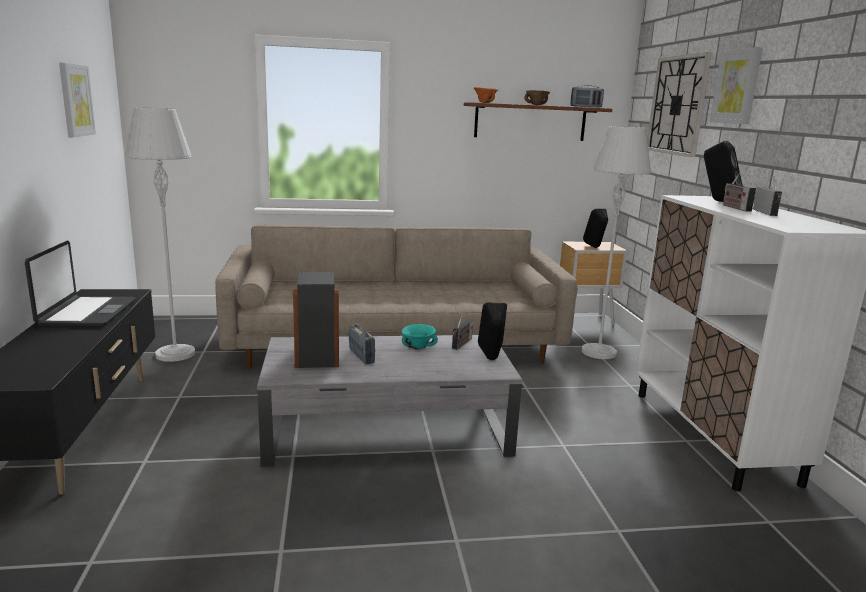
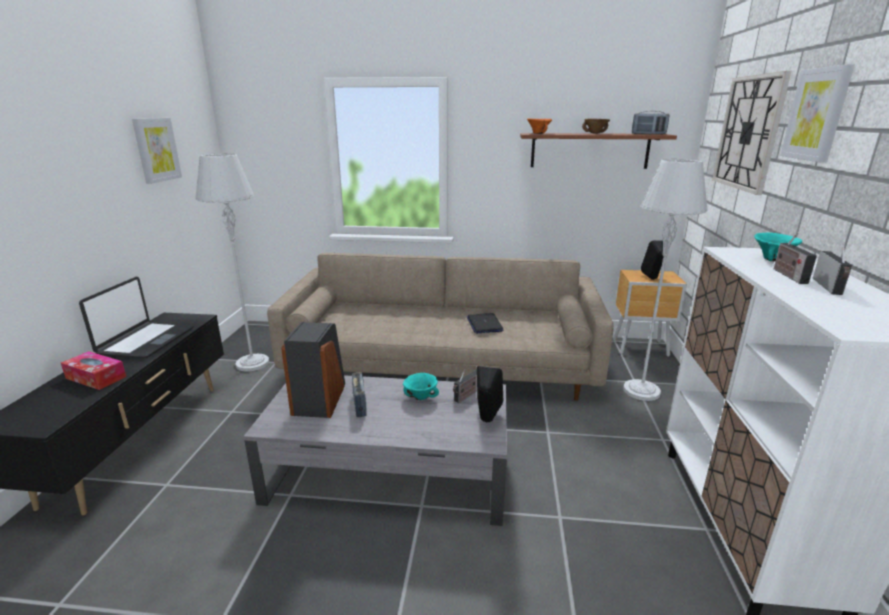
camera: 15 degrees right, 5 degrees up
black speaker [704,141,742,202] -> turquoise bowl [754,233,802,262]
none -> tissue box [61,351,126,390]
none -> laptop [466,313,503,333]

